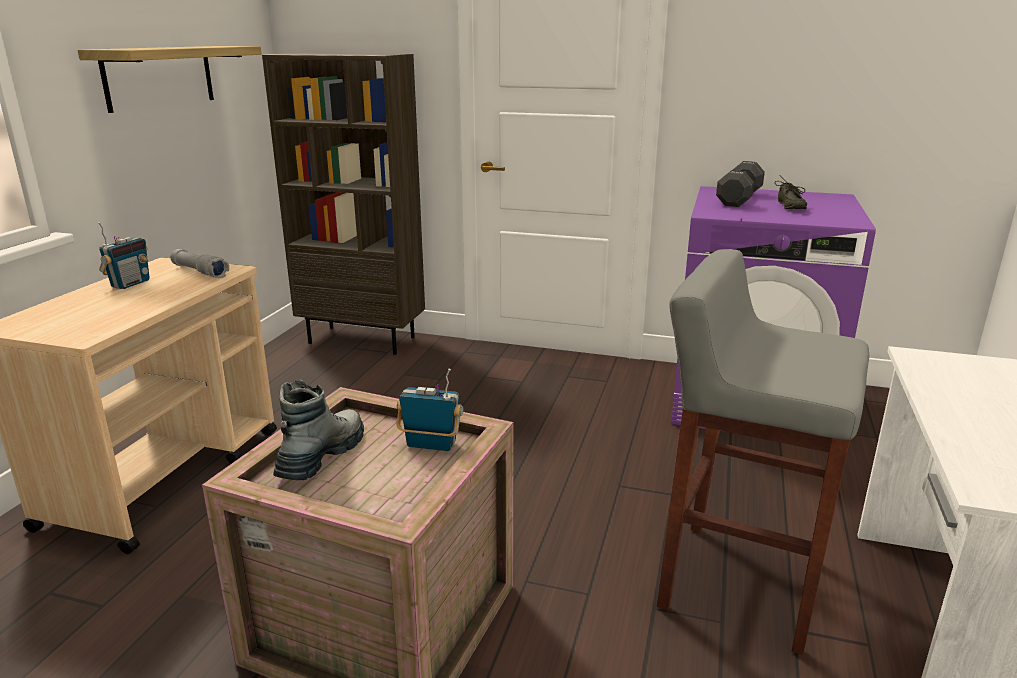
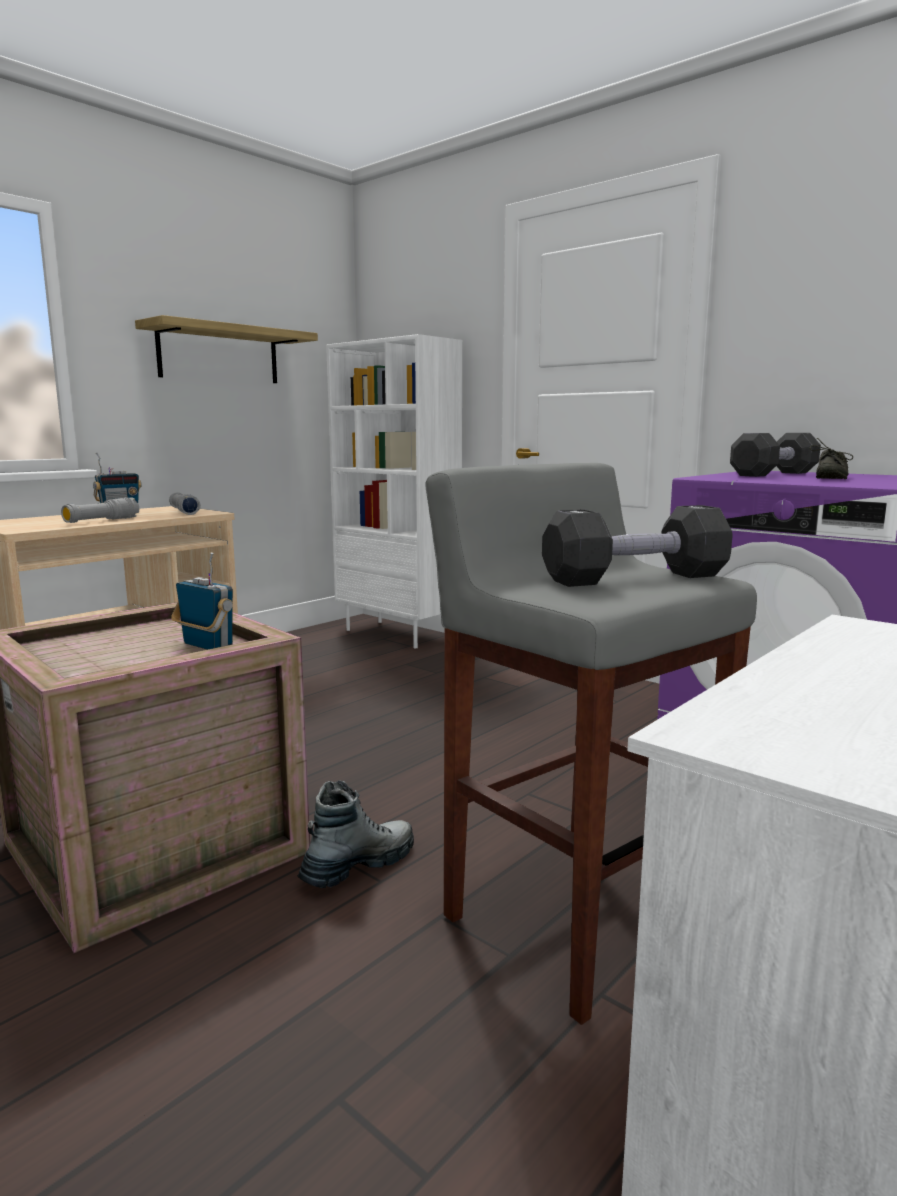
camera: 25 degrees right, 10 degrees down
brown bookcase [262,53,425,355] -> white bookcase [326,334,462,648]
boot [273,380,364,480] -> boot moved to [297,780,414,888]
none -> grey flashlight [61,497,139,523]
none -> black dumbbell [542,505,733,587]

